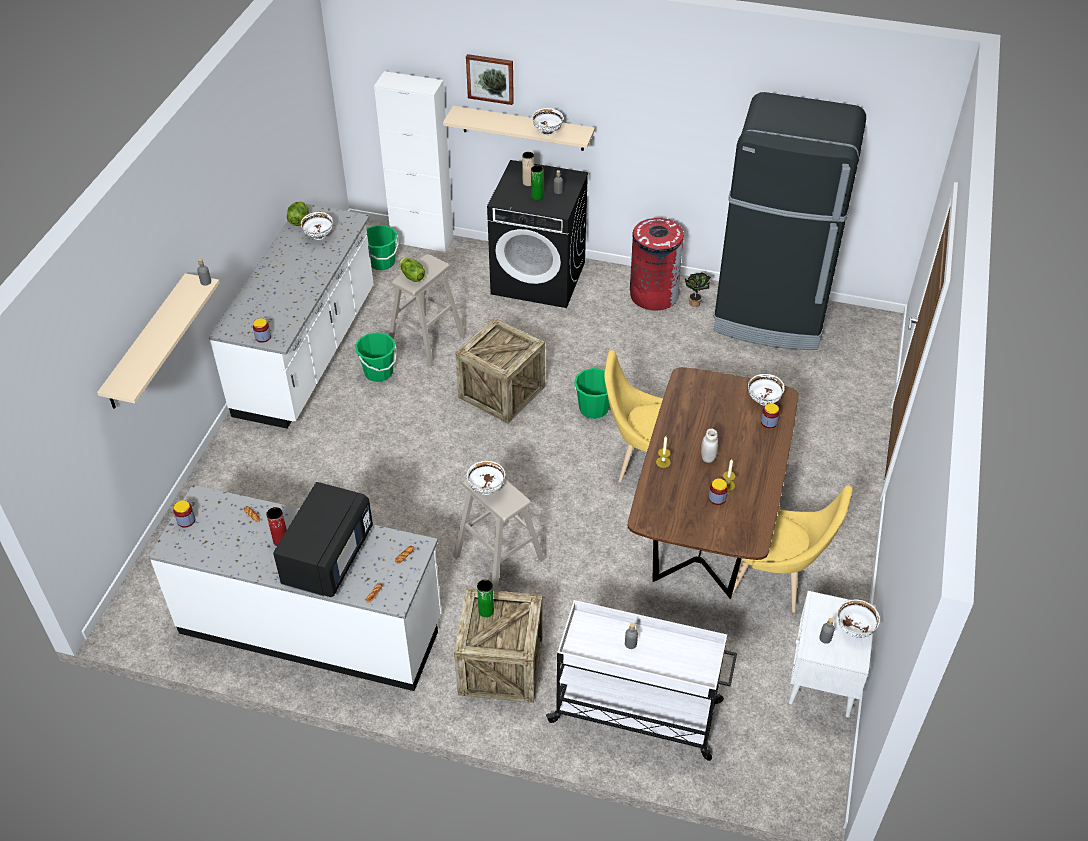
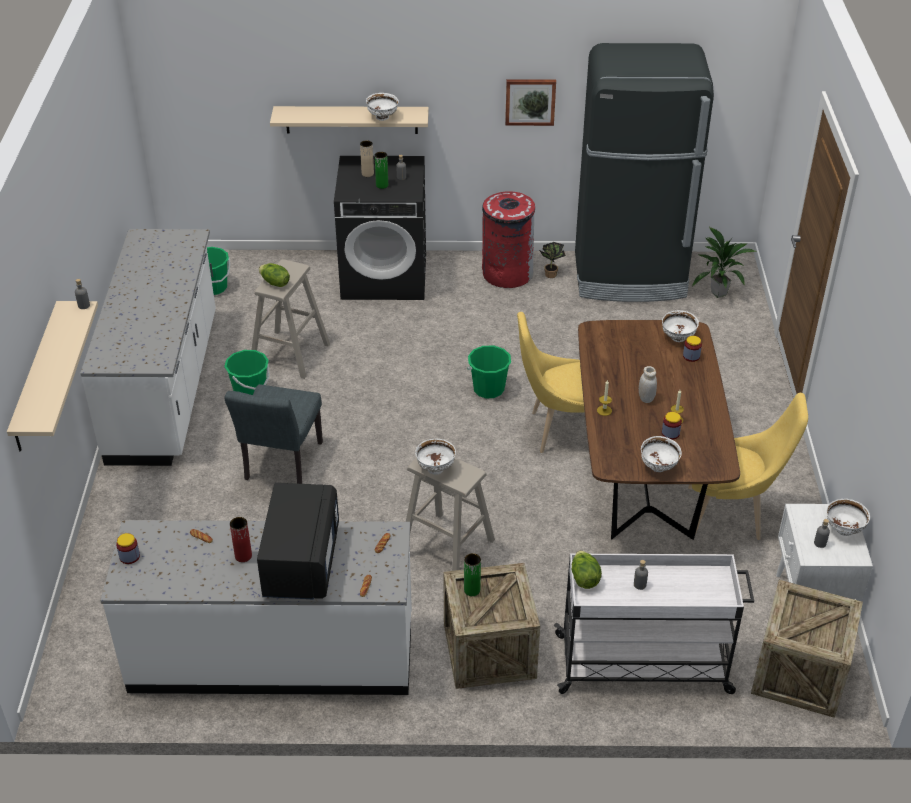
camera: 15 degrees left, 5 degrees down
jar [253,318,271,343] -> none
lettuce [287,201,309,226] -> lettuce moved to [572,550,602,589]
white bowl [301,212,333,240] -> white bowl moved to [641,436,682,472]
white cabinet [374,71,453,253] -> none
crate [455,318,545,424] -> crate moved to [751,580,863,718]
picture [466,54,514,105] -> picture moved to [505,79,556,126]
none -> grey chair [224,384,323,484]
none -> potted plant [692,227,757,298]

